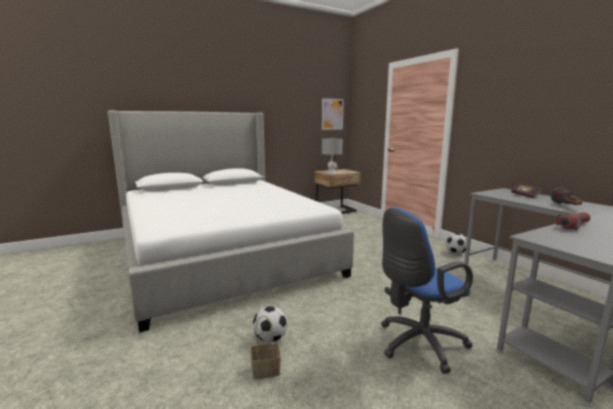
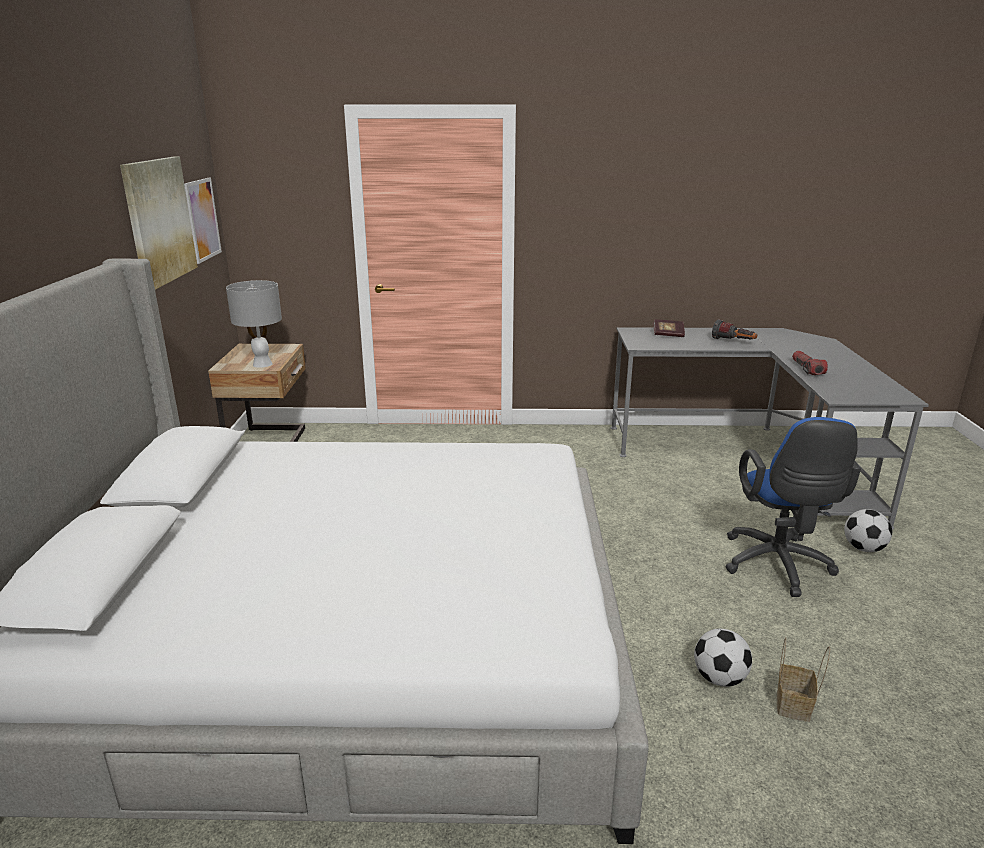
camera: 60 degrees left, 10 degrees up
football [446,233,467,254] -> football moved to [844,509,892,552]
none -> picture [120,157,198,290]

